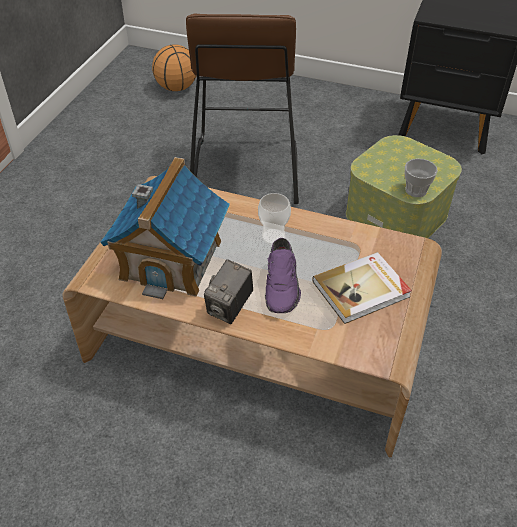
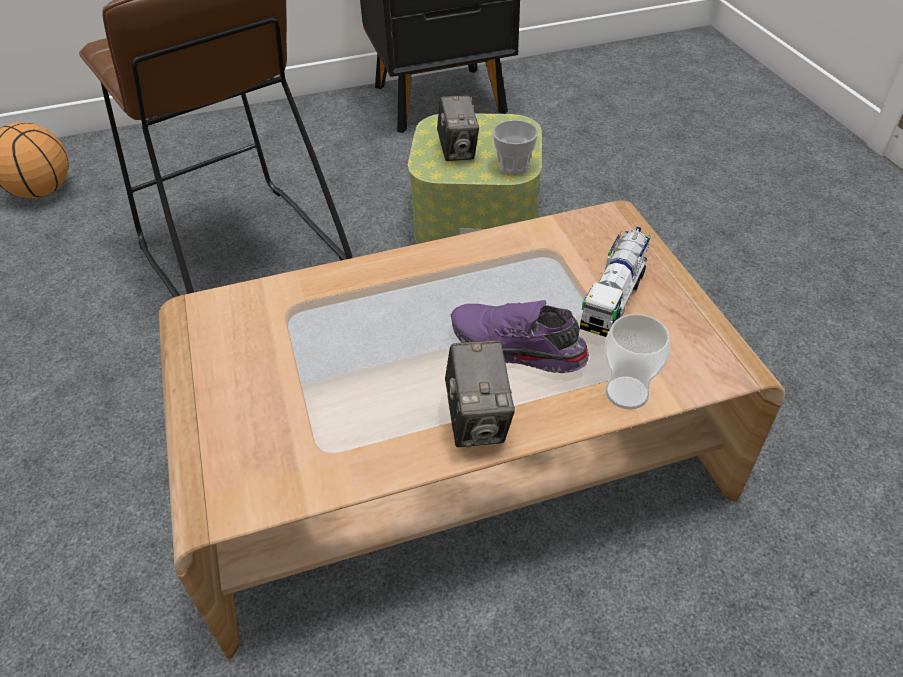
camera: 35 degrees left, 0 degrees up
toy house [100,157,230,299] -> none
cup [258,193,291,245] -> cup moved to [604,314,670,410]
purple shoe [265,238,301,313] -> purple shoe turned 150 degrees clockwise [451,300,589,373]
book [312,252,412,324] -> toy truck [580,227,651,337]
none -> camera [437,95,479,161]

